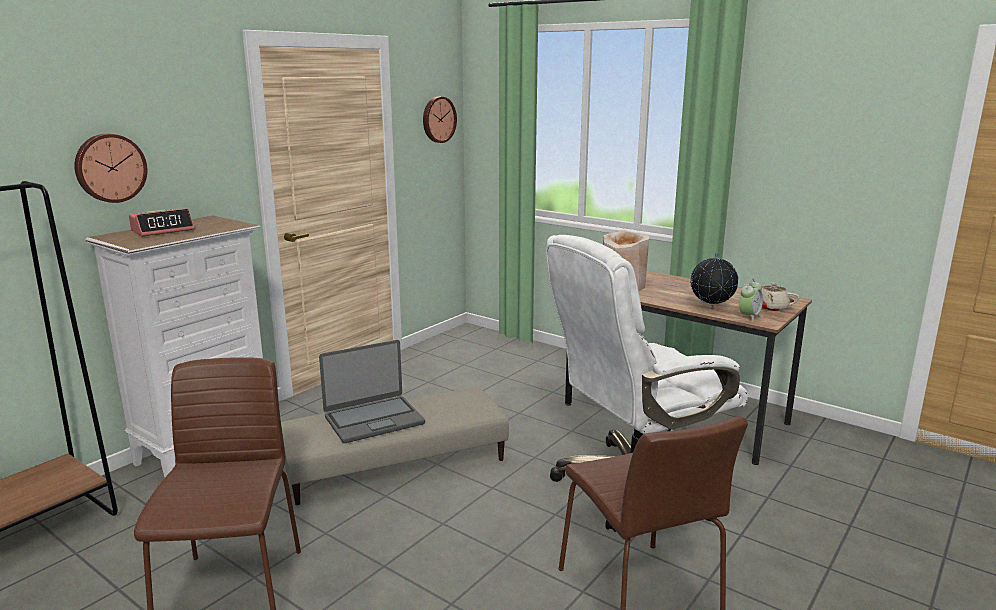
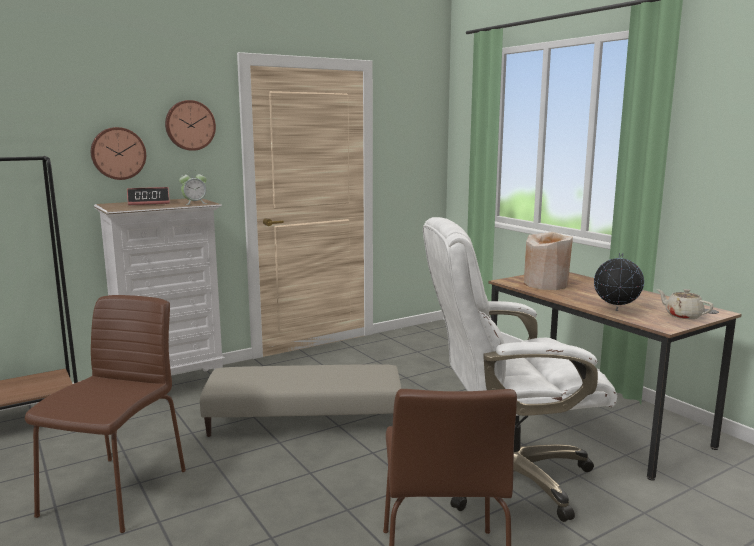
camera: 20 degrees right, 5 degrees down
laptop [319,340,425,443] -> none
wall clock [423,97,457,143] -> wall clock moved to [165,100,216,151]
alarm clock [739,279,763,323] -> alarm clock moved to [179,170,208,205]

